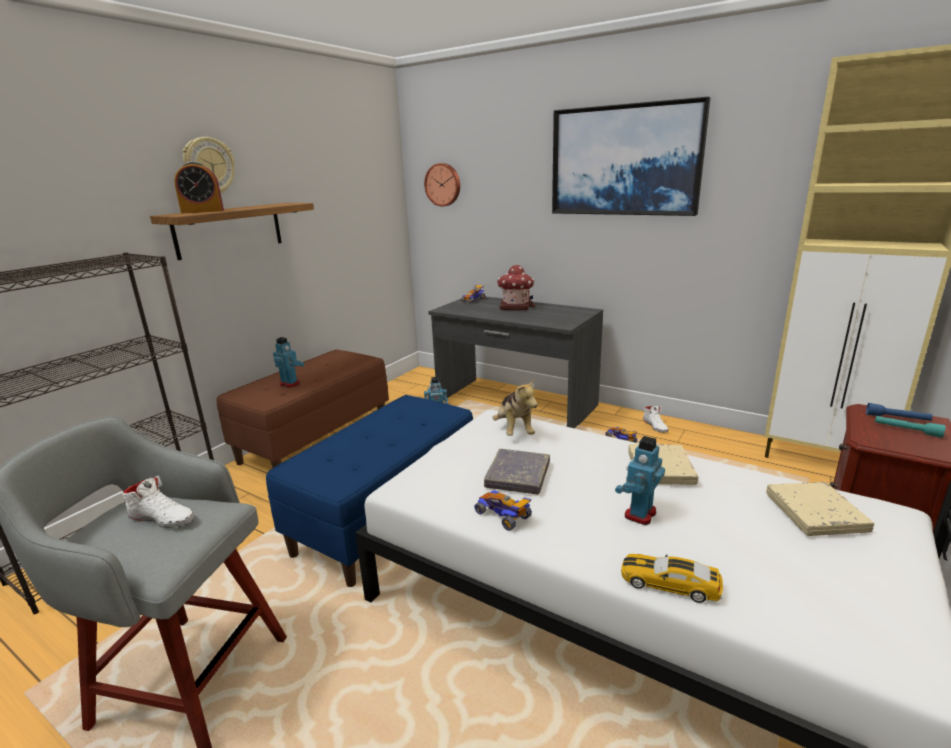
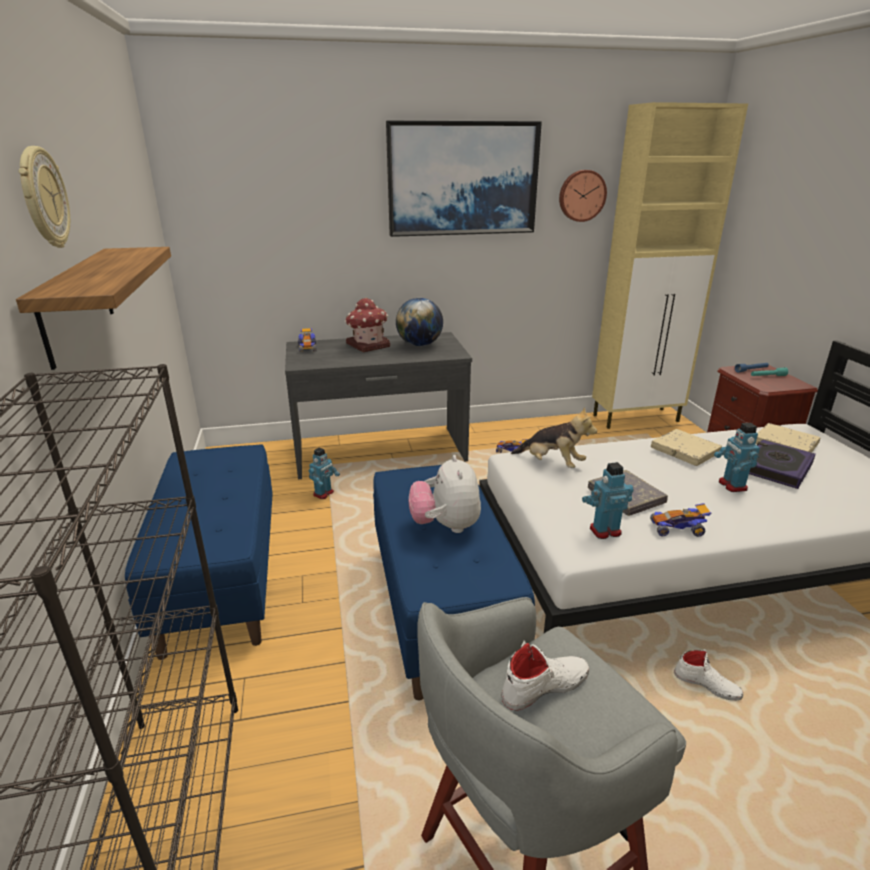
camera: 45 degrees left, 5 degrees up
alarm clock [174,162,224,214] -> none
brown bench [216,349,389,468] -> blue bench [125,444,273,660]
toy robot [273,337,304,388] -> toy robot moved to [582,462,634,539]
wall clock [424,163,460,207] -> wall clock moved to [559,170,607,222]
toy car [621,554,723,603] -> none
white shoe [643,406,668,433] -> white shoe moved to [674,649,743,701]
none -> globe [396,298,443,346]
none -> plush toy [409,455,481,533]
none -> book [749,439,816,489]

